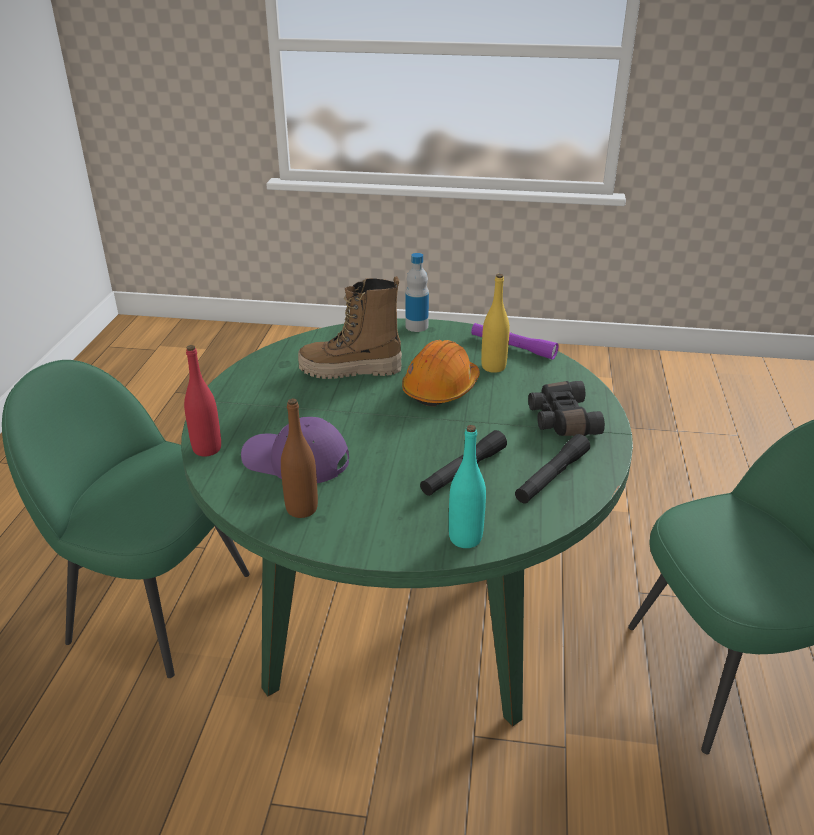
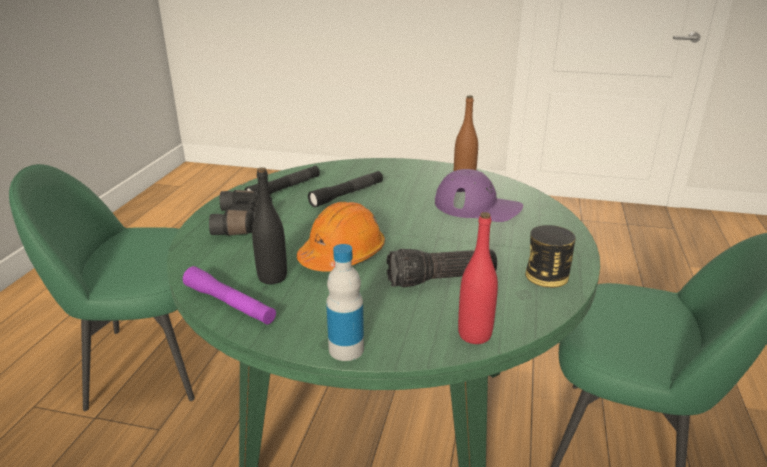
camera: 175 degrees left, 5 degrees down
red bottle [184,345,221,456] -> red bottle moved to [458,212,498,344]
boot [298,276,402,379] -> flashlight [387,249,497,288]
turquoise bottle [449,425,486,548] -> none
yellow bottle [481,274,510,373] -> black bottle [252,167,287,284]
none -> can [525,225,575,288]

